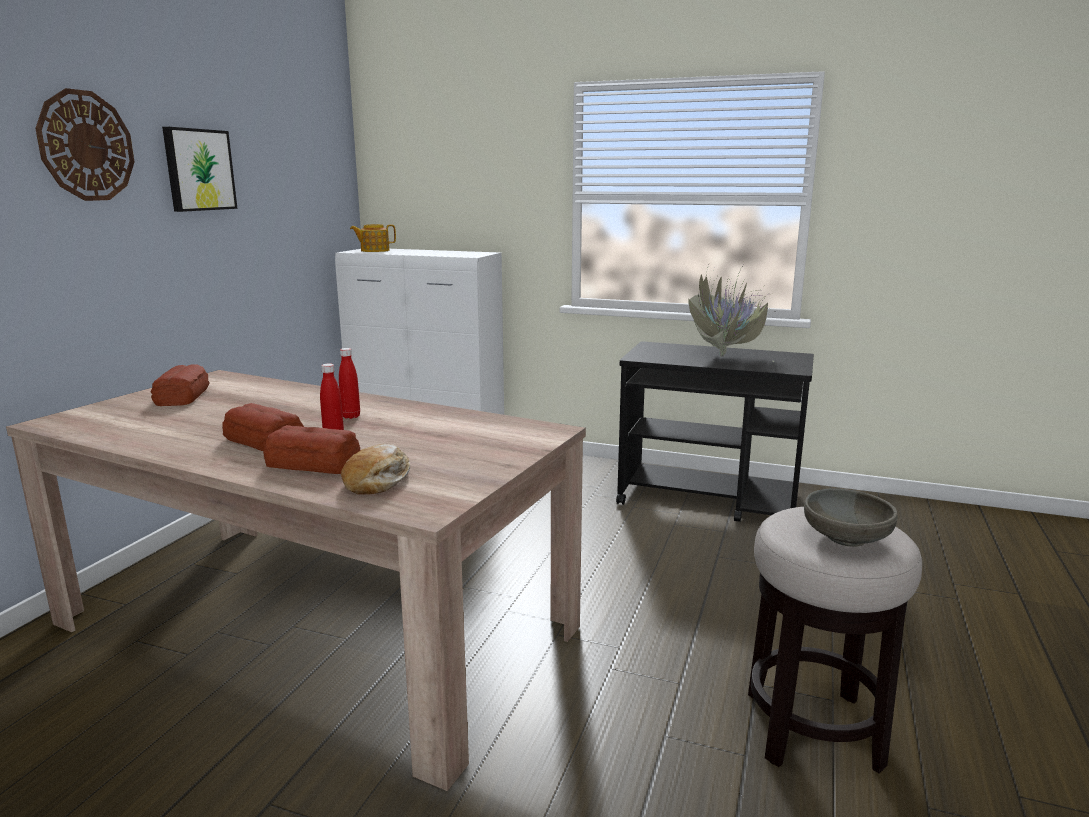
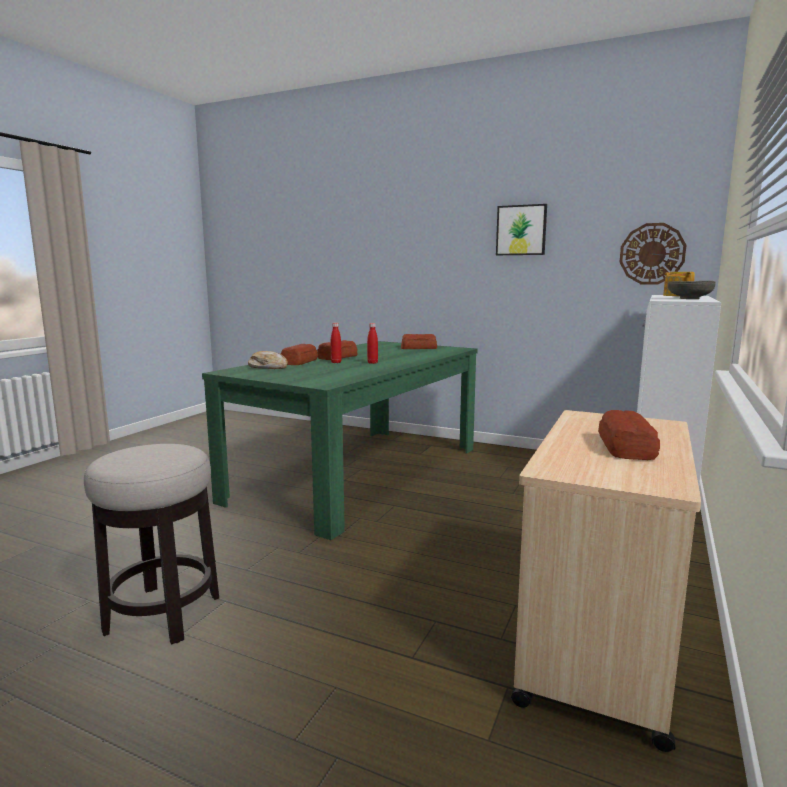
camera: 95 degrees right, 5 degrees down
beige dining table [6,370,586,791] -> green dining table [202,341,478,540]
wall clock [35,88,135,201] -> wall clock moved to [619,223,686,285]
black cart [616,341,814,522] -> beige cart [511,410,701,752]
potted plant [688,265,774,362] -> bread [598,410,660,460]
grey bowl [804,488,898,547] -> grey bowl moved to [668,281,715,299]

